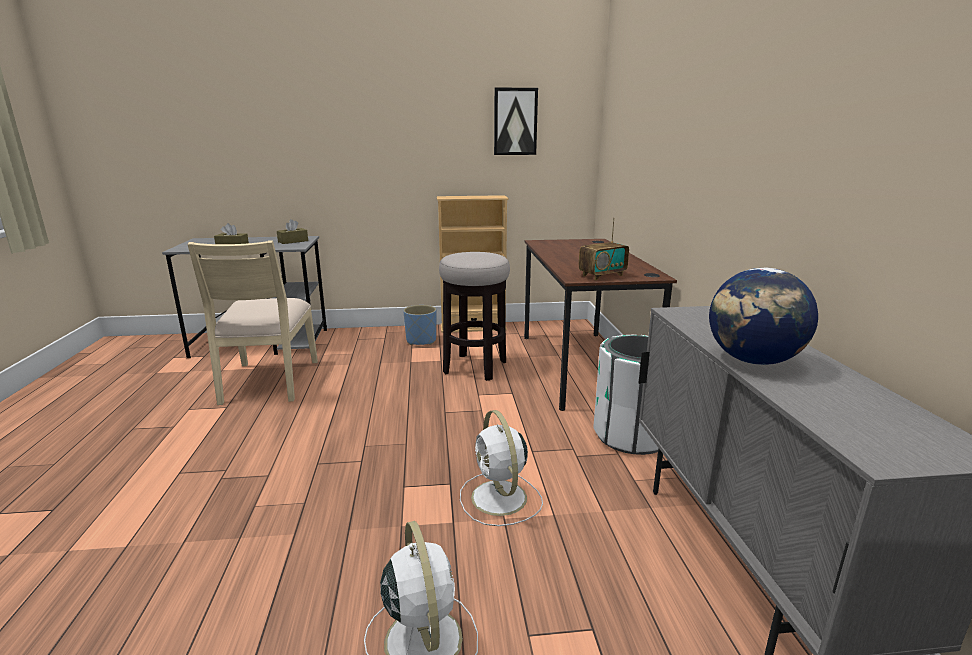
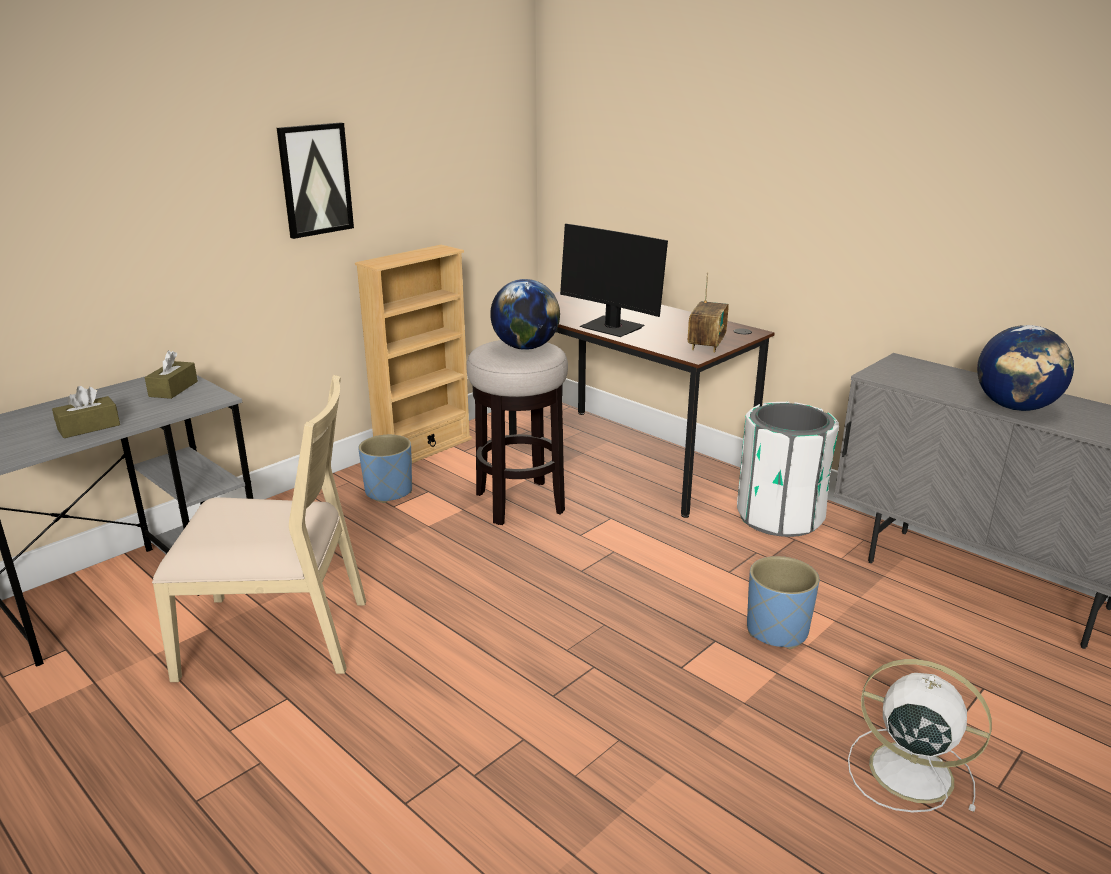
camera: 40 degrees left, 5 degrees up
beige chair [187,240,318,405] -> beige chair turned 45 degrees counterclockwise [152,375,366,682]
white fan [460,410,543,526] -> blue planter [747,556,819,649]
picture [494,87,538,155] -> picture moved to [277,123,354,239]
none -> globe [490,279,560,350]
none -> monitor [560,224,668,337]

